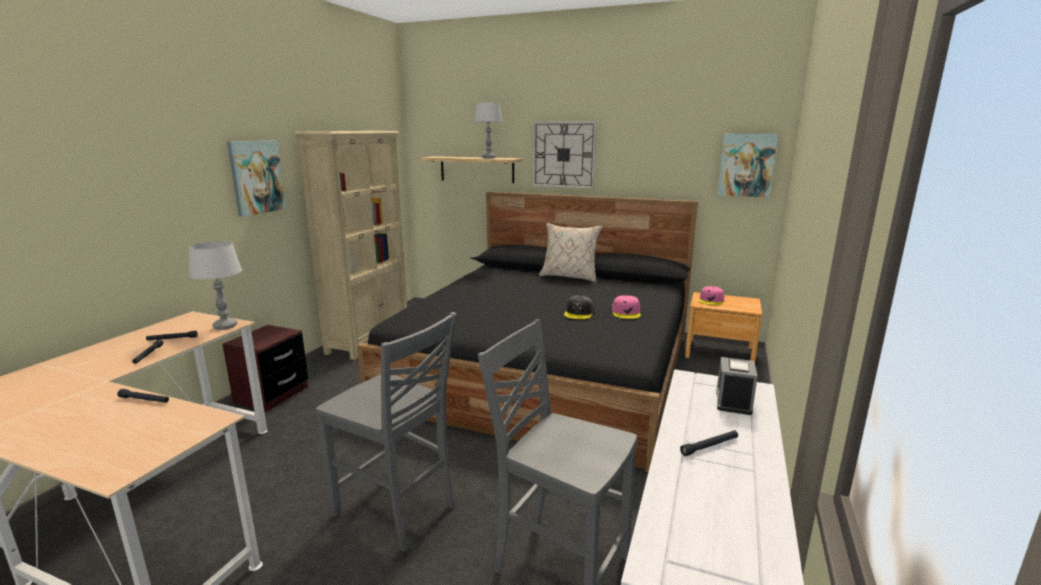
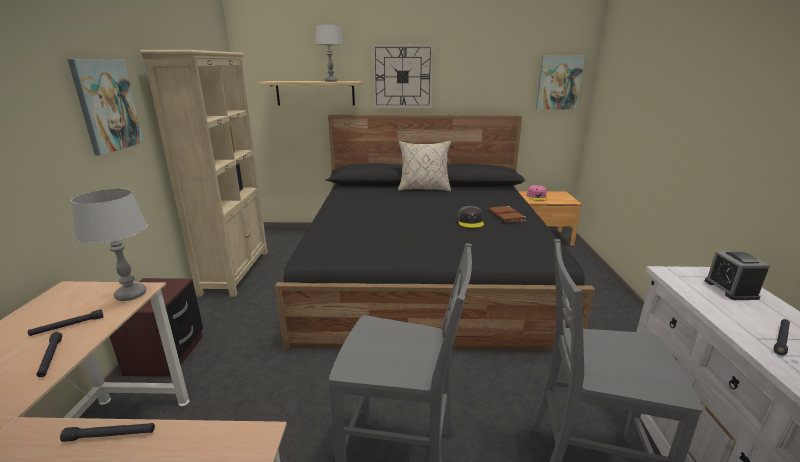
camera: 20 degrees left, 5 degrees up
pink cap [612,295,641,319] -> brown book [488,206,526,223]

